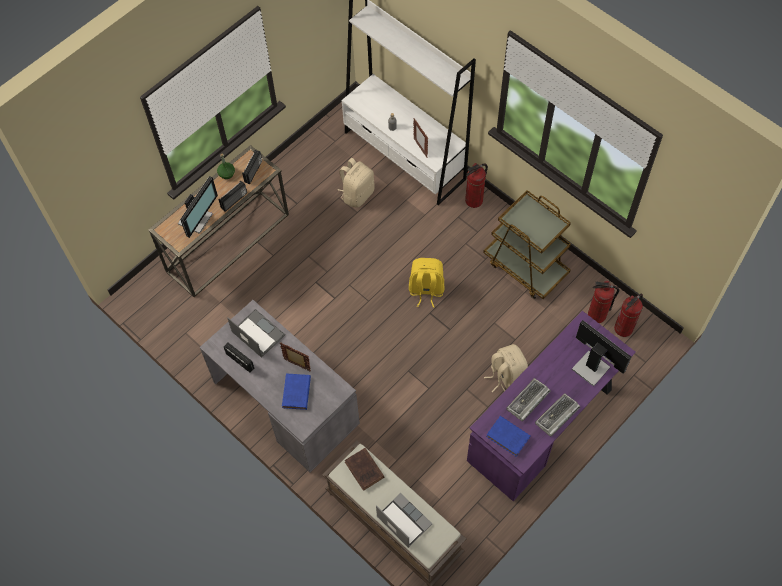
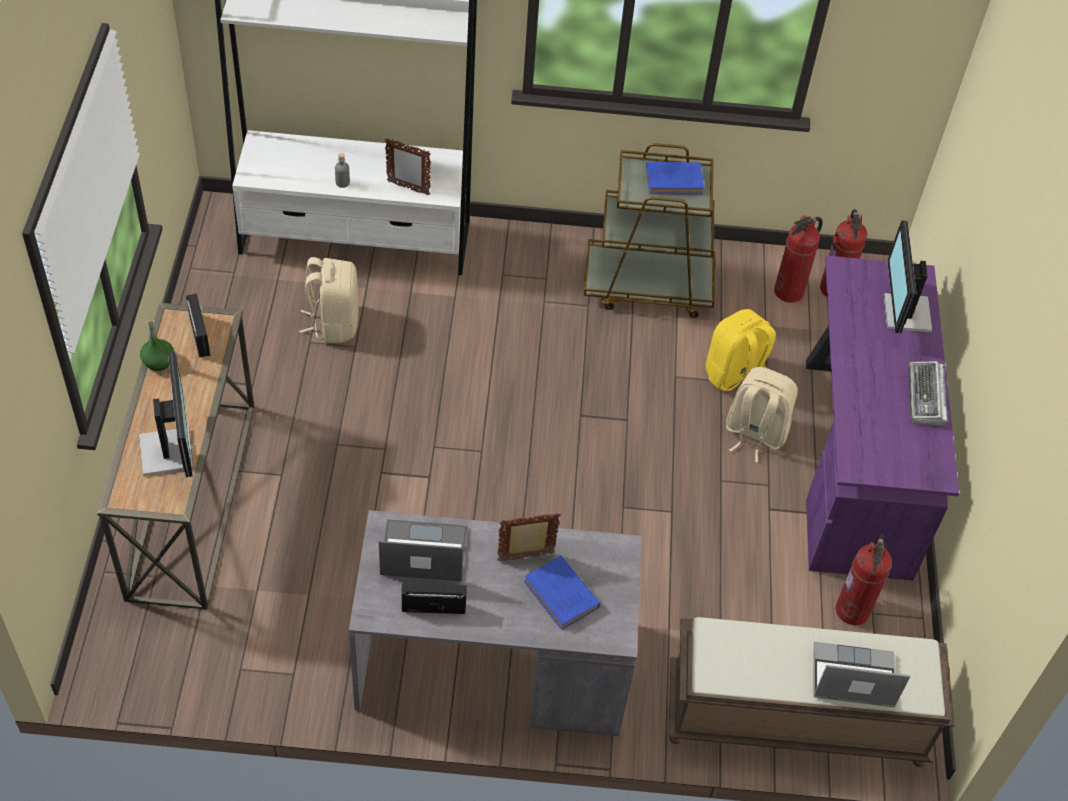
camera: 45 degrees left, 10 degrees down
radio [219,181,247,212] -> none
brown book [345,448,385,491] -> none
yellow backpack [409,258,444,308] -> yellow backpack moved to [706,309,776,391]
fire extinguisher [465,163,488,208] -> fire extinguisher moved to [836,534,892,625]
blue book [486,416,530,456] -> blue book moved to [646,162,704,195]
keyboard [506,378,550,422] -> none
monitor [572,320,631,386] -> monitor turned 90 degrees counterclockwise [883,220,932,333]

